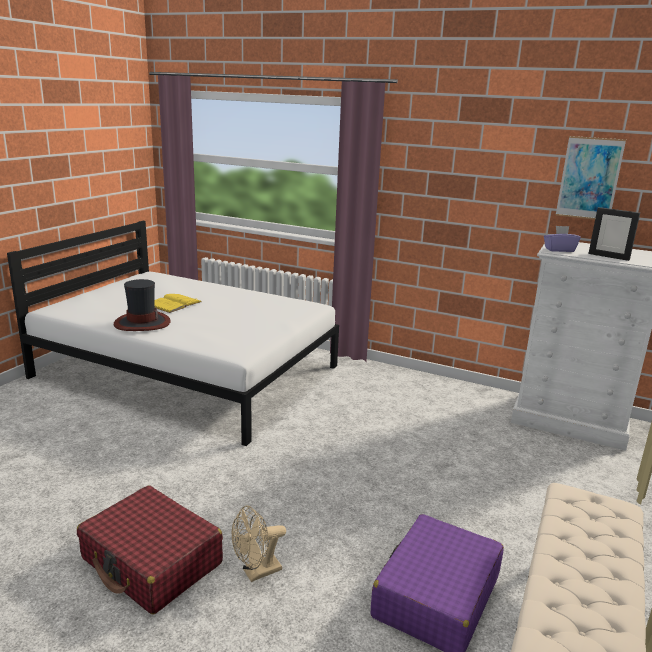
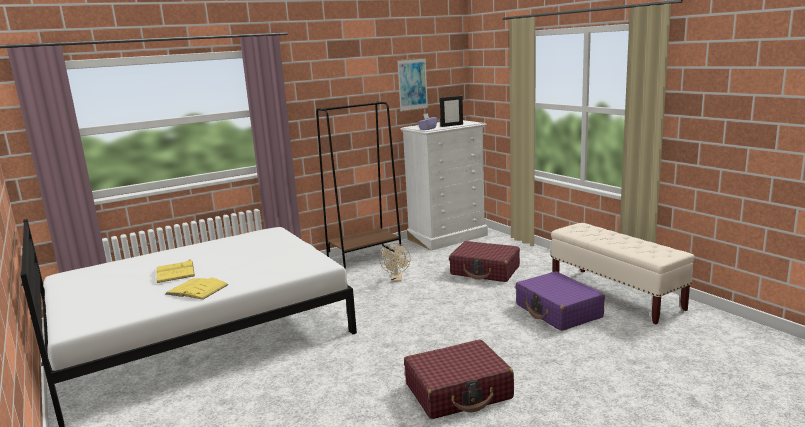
camera: 55 degrees left, 5 degrees down
hat [114,279,171,331] -> yellow book [166,277,229,300]
beige fan [232,505,286,582] -> beige fan moved to [379,243,411,282]
none -> clothes rack [316,101,401,268]
none -> red suitcase [449,241,520,282]

